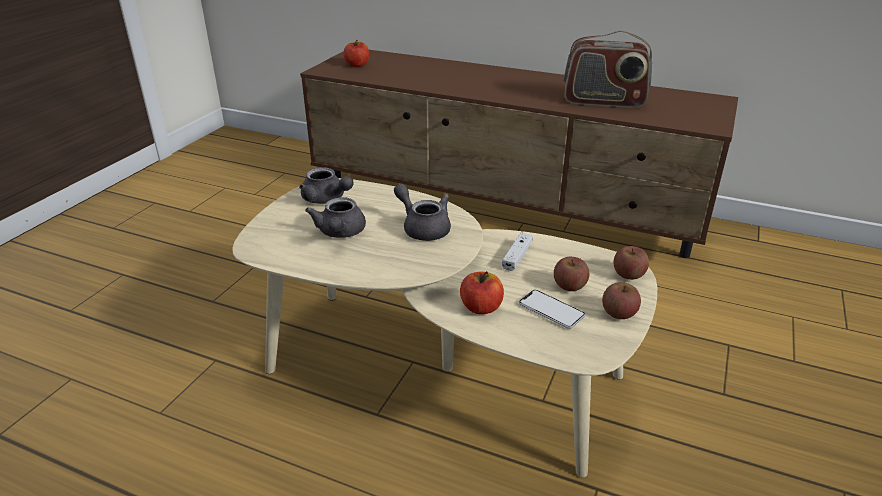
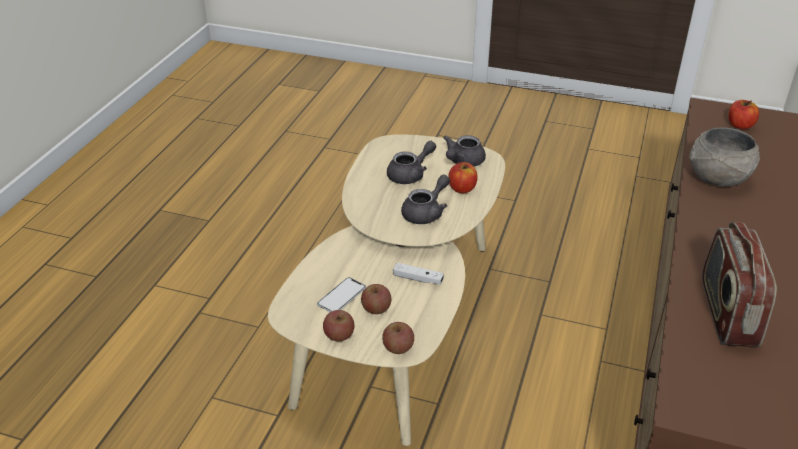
camera: 85 degrees right, 5 degrees up
grey teapot [305,197,366,238] -> grey teapot turned 150 degrees clockwise [387,141,436,184]
apple [460,271,504,314] -> apple moved to [448,162,478,193]
none -> grey bowl [689,127,760,186]

